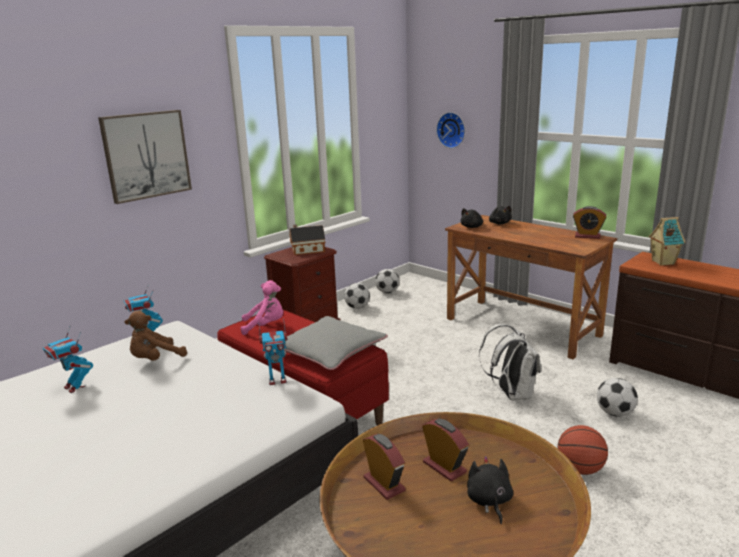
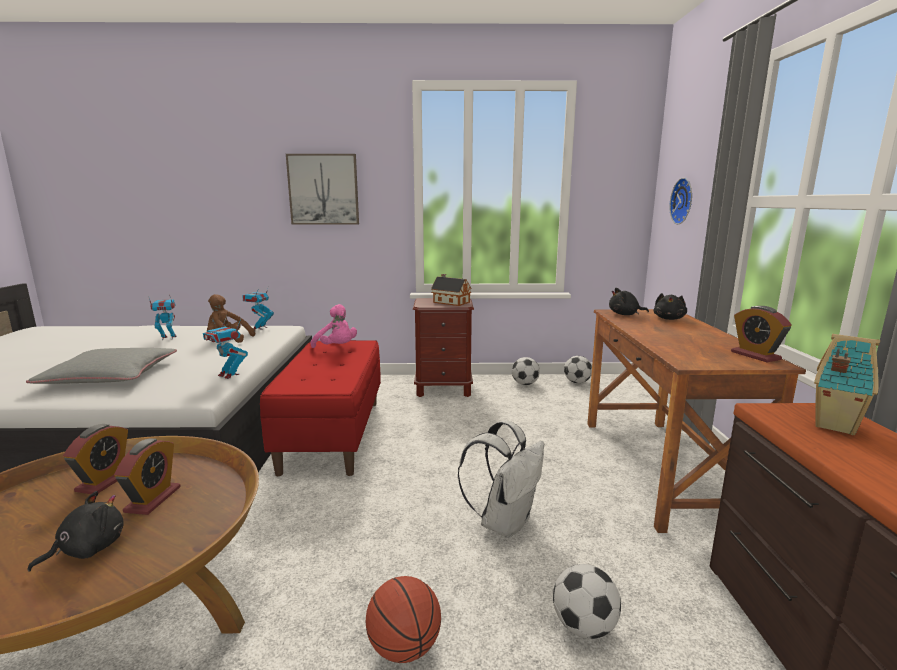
camera: 45 degrees right, 5 degrees down
toy robot [43,325,93,393] -> toy robot turned 75 degrees clockwise [148,295,177,340]
grey pillow [284,316,388,370] -> grey pillow moved to [26,348,177,384]

